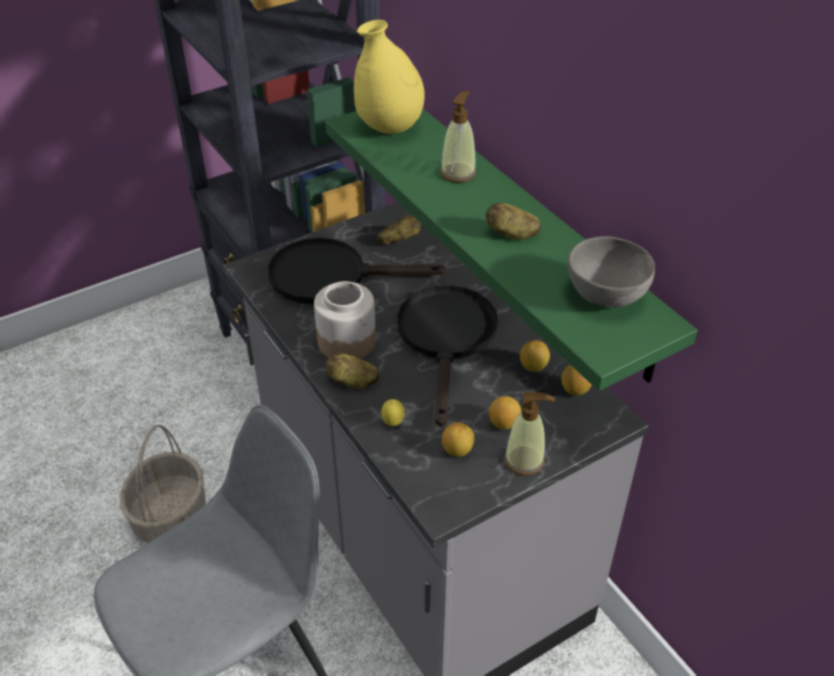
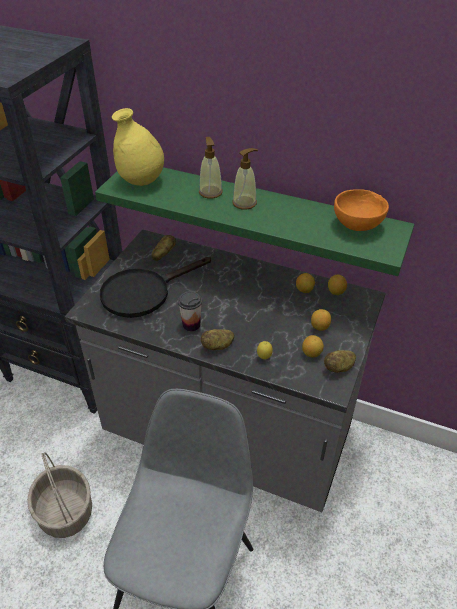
camera: 35 degrees left, 0 degrees up
jar [314,281,376,359] -> cup [178,291,202,332]
black frying pan [397,285,498,427] -> none
potato [486,203,541,240] -> potato moved to [324,350,356,373]
soap dispenser [504,392,555,476] -> soap dispenser moved to [232,148,258,210]
grey bowl [567,236,655,308] -> orange bowl [334,189,389,231]

